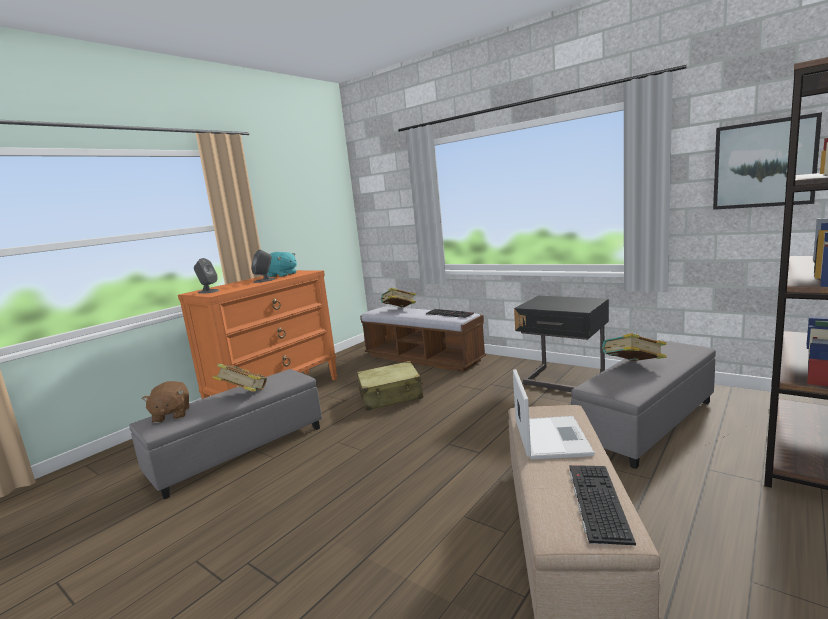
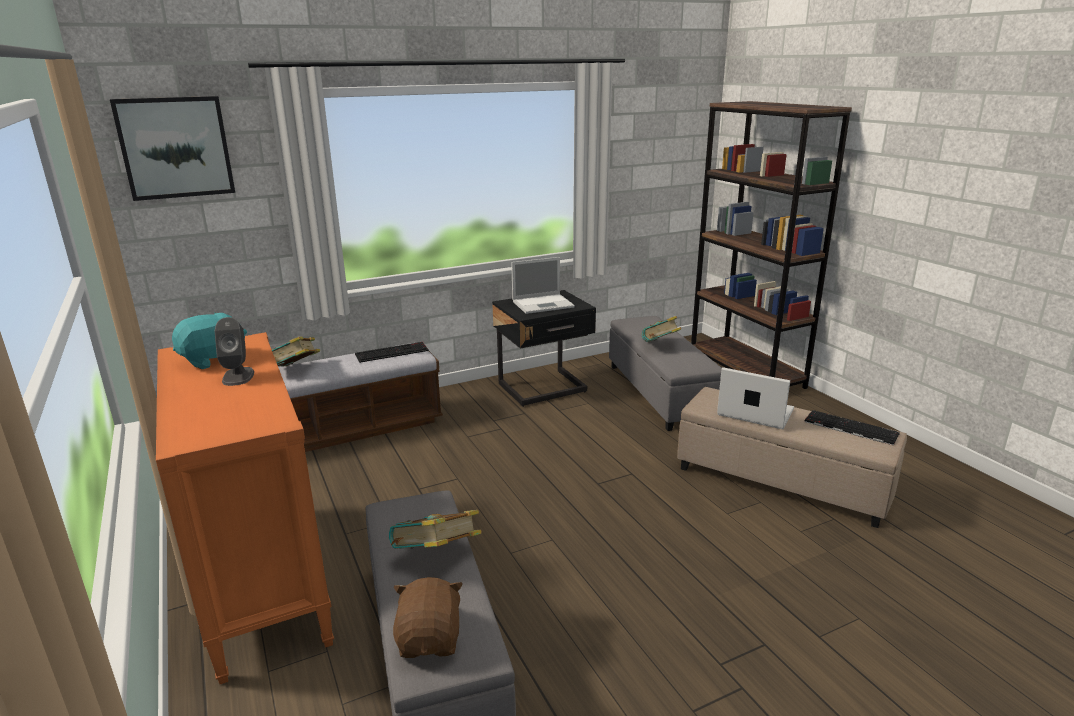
camera: 65 degrees left, 10 degrees up
brown plush toy [142,381,189,423] -> brown plush toy turned 105 degrees counterclockwise [393,577,463,658]
grey speaker [194,258,220,293] -> none
beige suitcase [357,361,423,411] -> none
picture [713,112,822,210] -> picture moved to [110,96,235,201]
none -> laptop [511,257,575,314]

